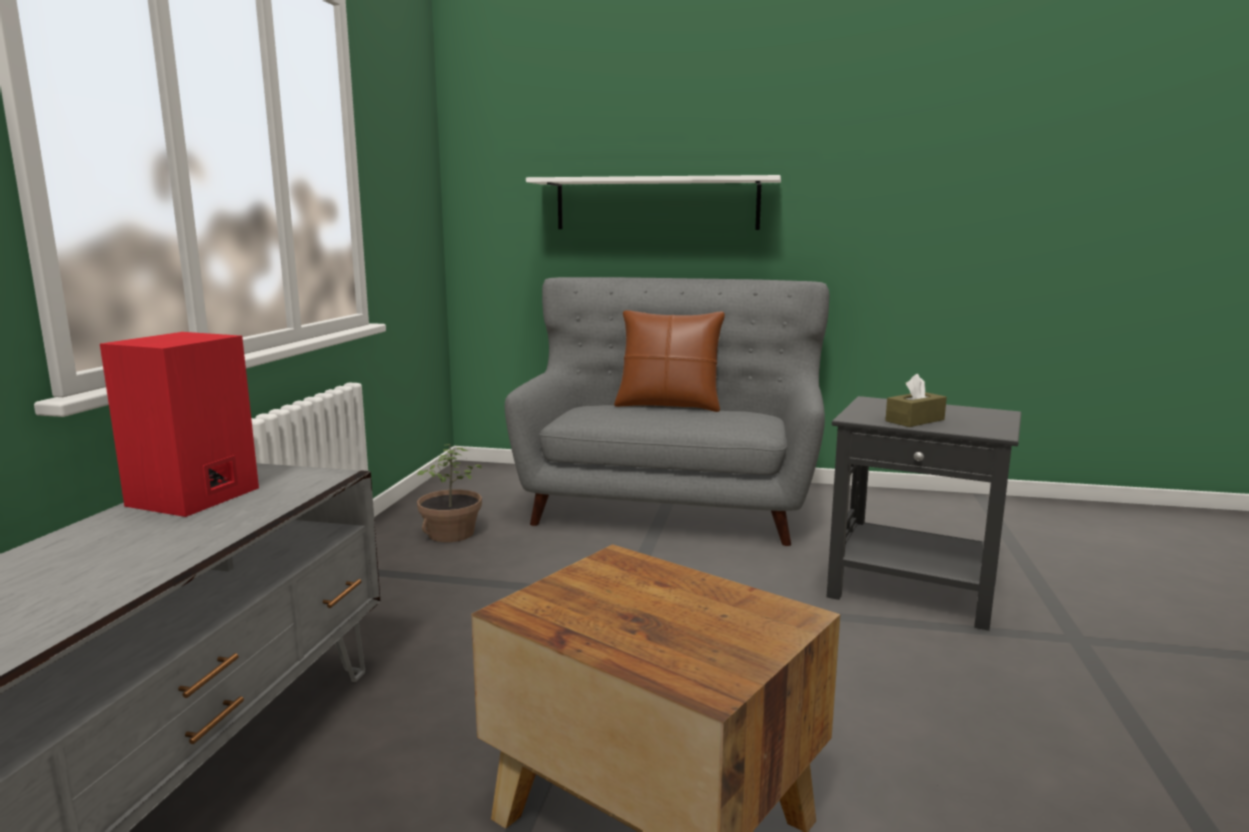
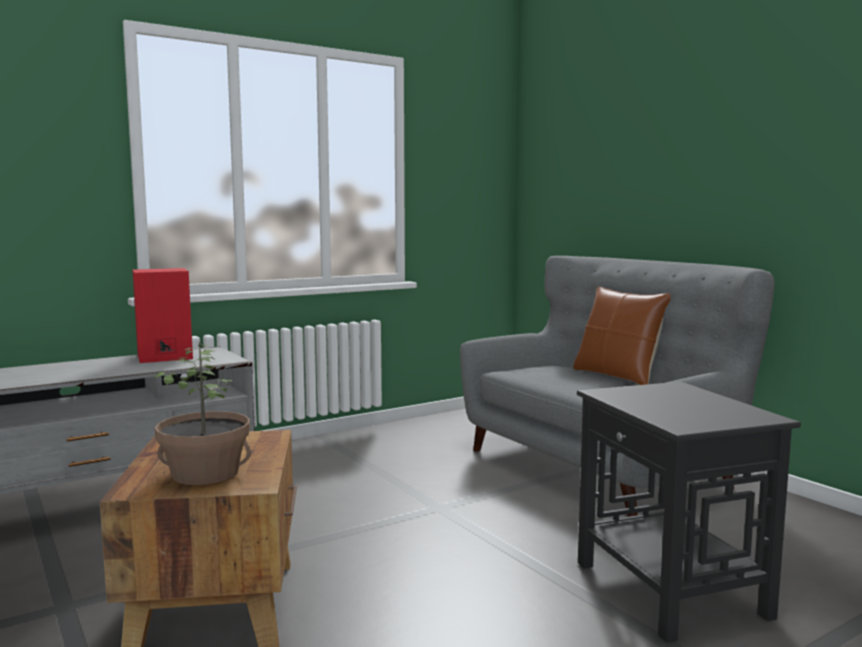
camera: 45 degrees right, 5 degrees down
potted plant [417,444,482,542] -> potted plant moved to [154,342,251,485]
white shelf [526,175,781,230] -> none
brown tissue box [885,374,947,427] -> none

